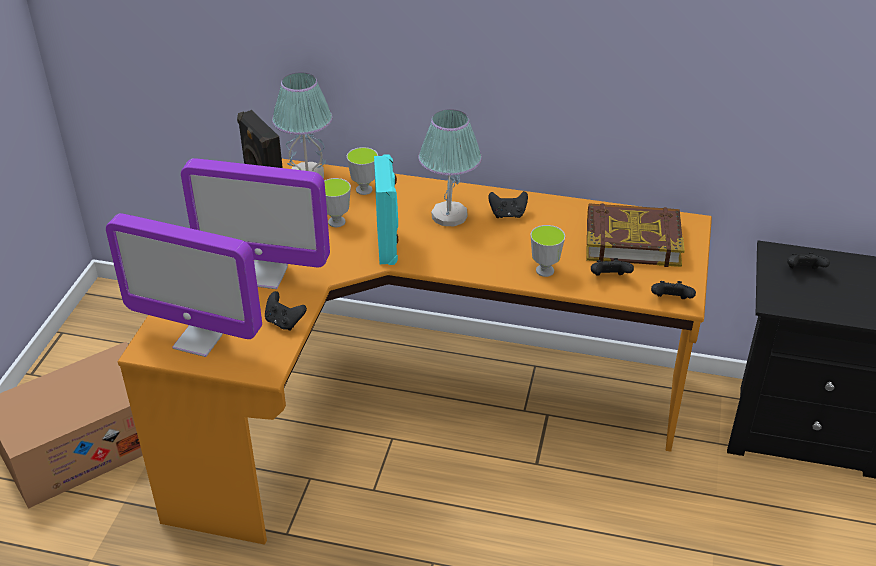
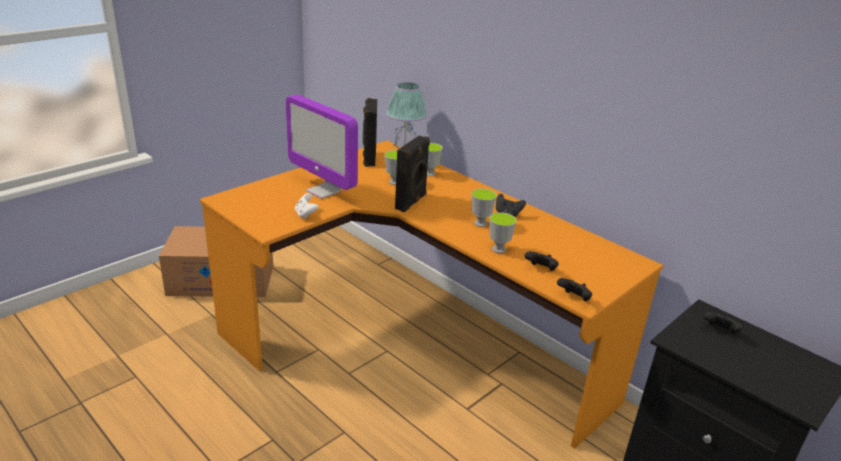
camera: 30 degrees right, 10 degrees down
monitor [106,213,262,357] -> none
black game controller [265,291,307,331] -> white game controller [295,193,318,219]
turquoise speaker [374,154,398,265] -> black speaker [395,136,430,212]
table lamp [418,109,482,226] -> none
book [586,203,685,267] -> none
none -> cup [471,189,497,227]

